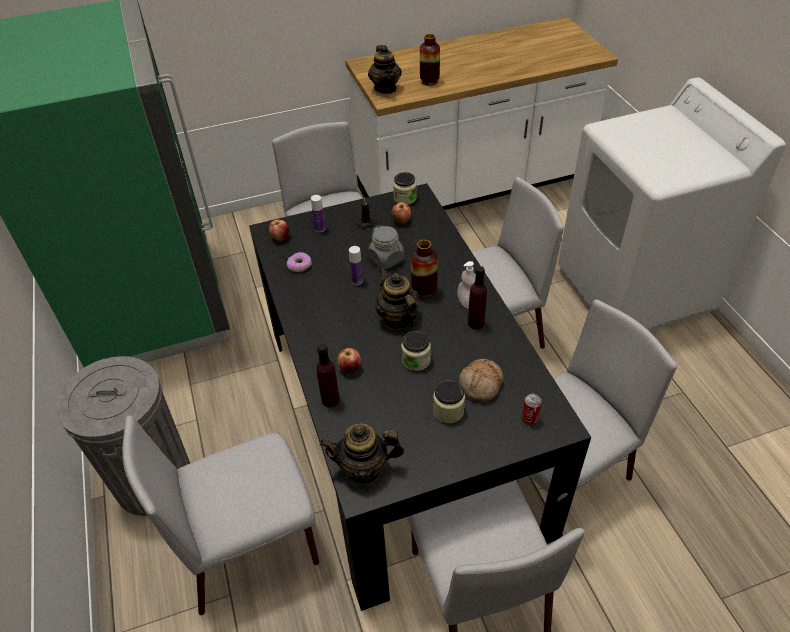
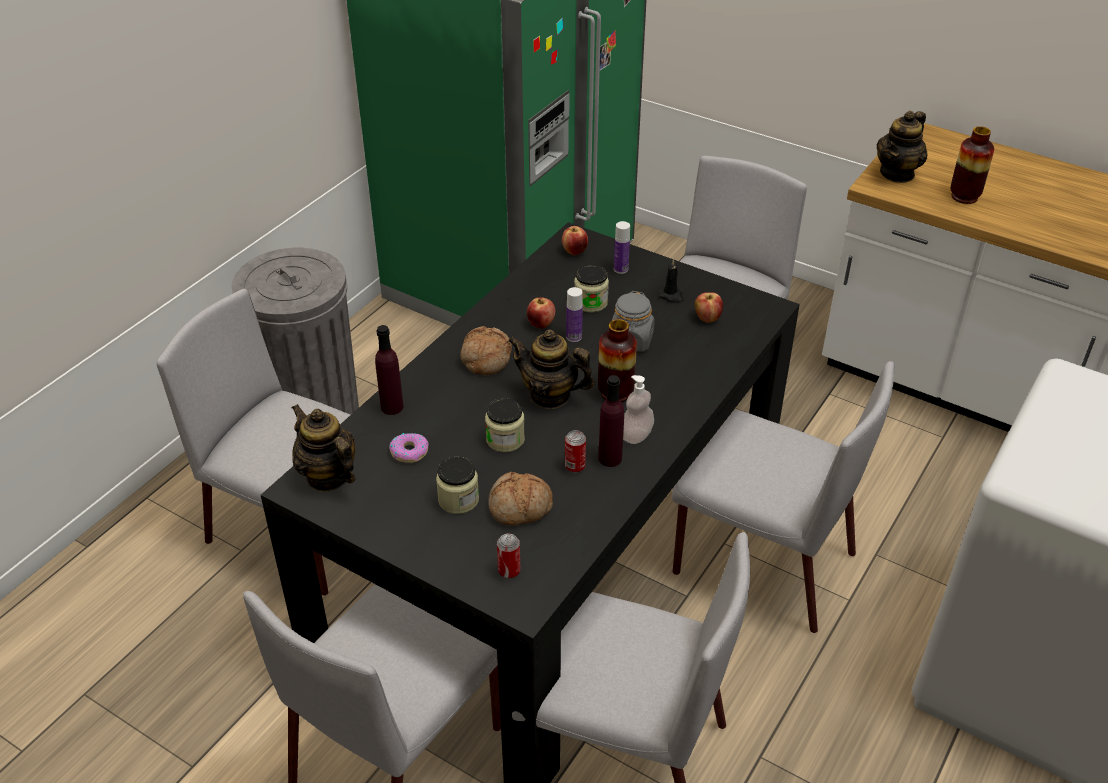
camera: 50 degrees right, 5 degrees down
donut [287,252,312,272] -> donut moved to [389,433,429,463]
apple [337,348,361,374] -> apple moved to [527,297,555,329]
teapot [376,268,419,330] -> teapot turned 90 degrees counterclockwise [508,329,594,409]
jar [393,172,417,205] -> jar moved to [574,265,609,313]
none -> bread [460,326,512,375]
none -> can [565,430,586,473]

